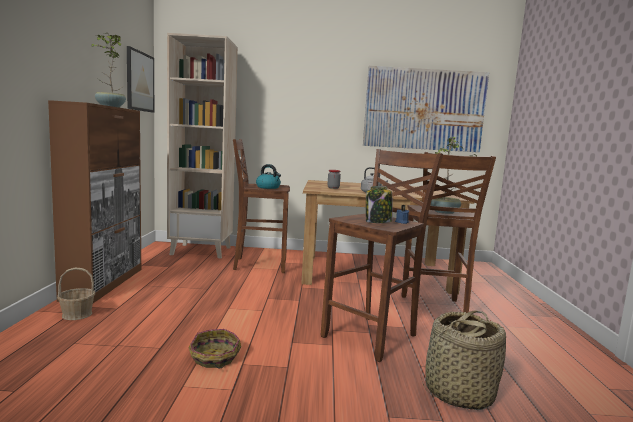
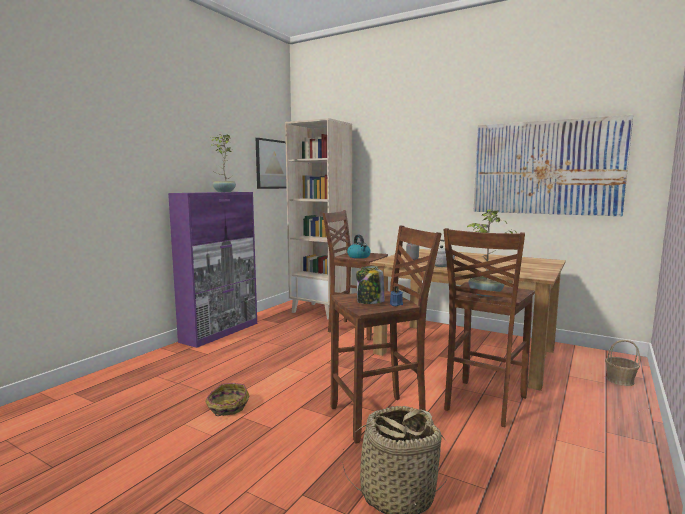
camera: 30 degrees right, 0 degrees up
brown cabinet [48,100,141,303] -> purple cabinet [168,192,257,348]
basket [57,268,95,320] -> basket moved to [605,340,640,386]

